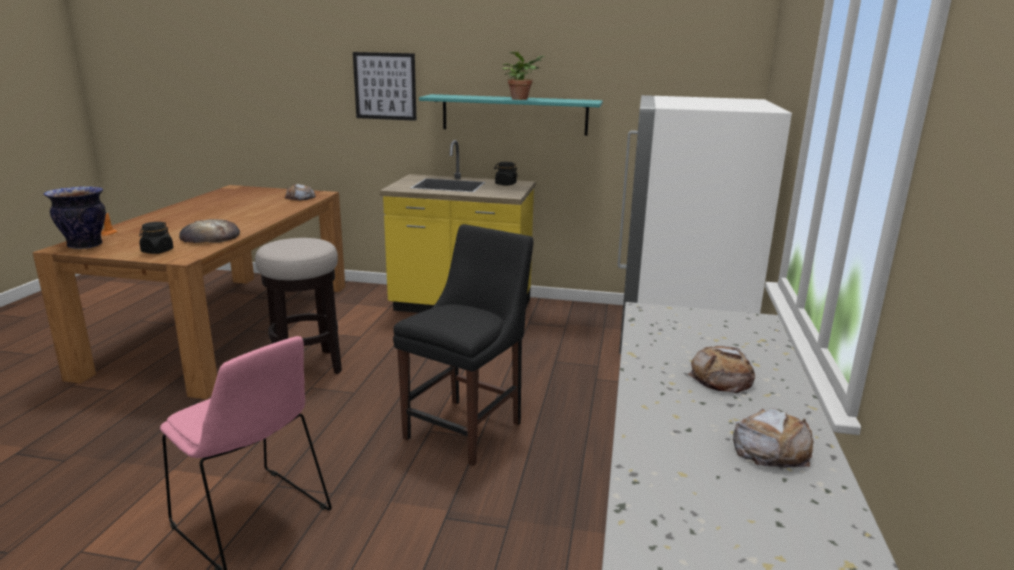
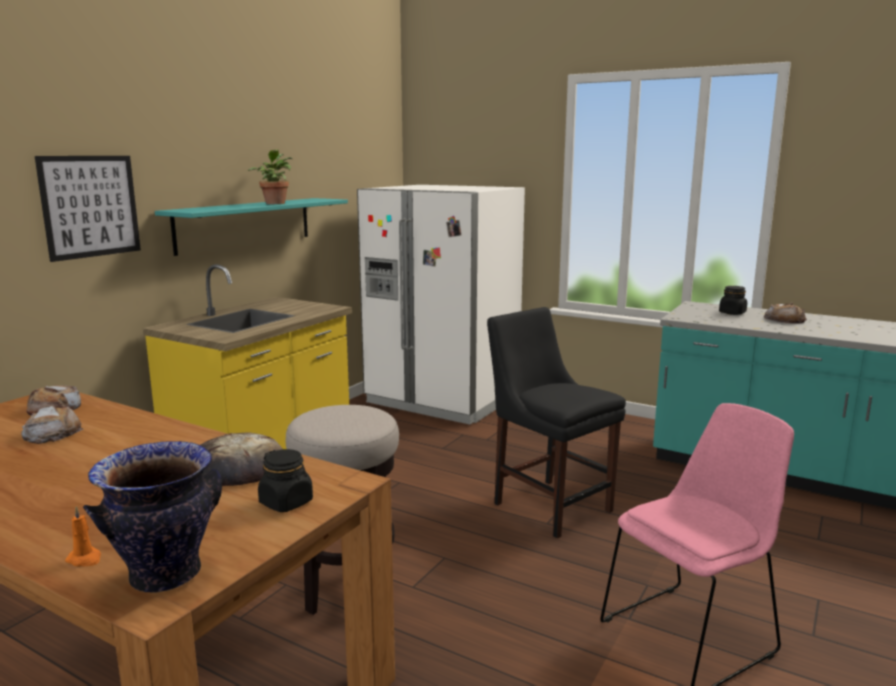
camera: 70 degrees left, 5 degrees down
black jar [494,162,518,186] -> black jar moved to [719,286,747,315]
bread [733,408,814,468] -> bread moved to [21,406,83,444]

